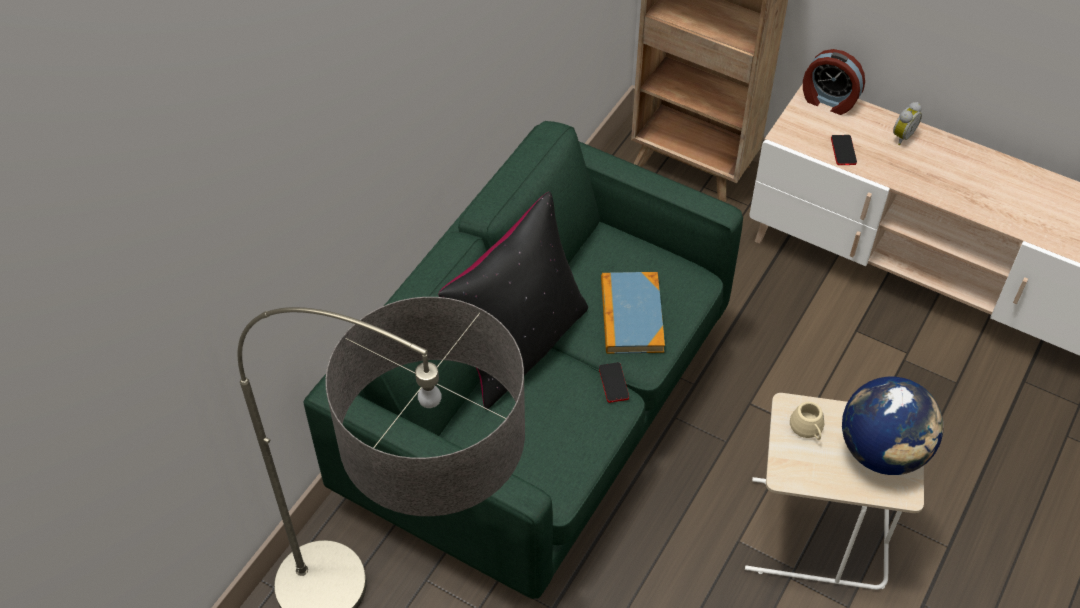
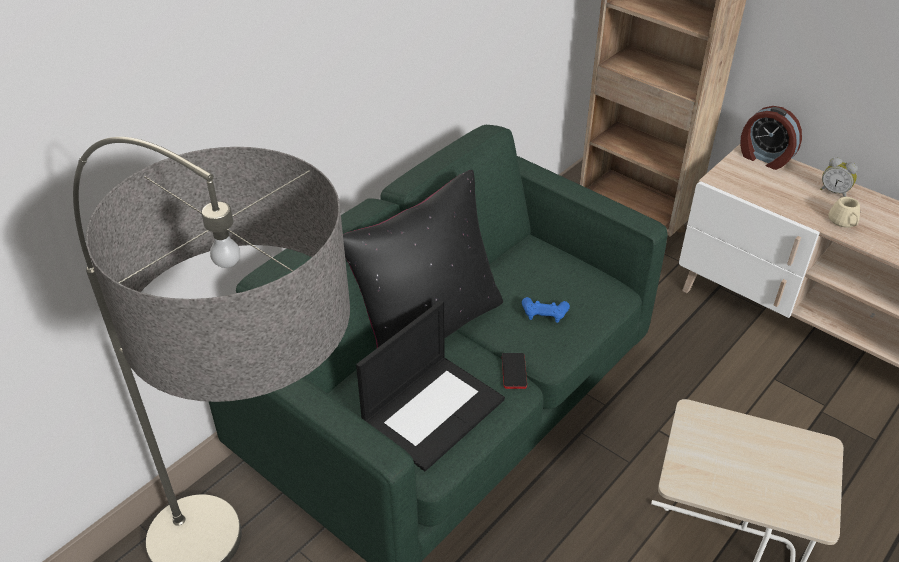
camera: 10 degrees right, 10 degrees down
book [601,272,665,354] -> blue game controller [522,297,570,323]
beige mug [790,402,824,440] -> beige mug moved to [828,197,860,228]
phone [831,135,857,165] -> none
globe [842,377,943,475] -> none
alarm clock [893,102,922,145] -> alarm clock turned 75 degrees clockwise [820,157,858,197]
none -> laptop [356,300,505,471]

